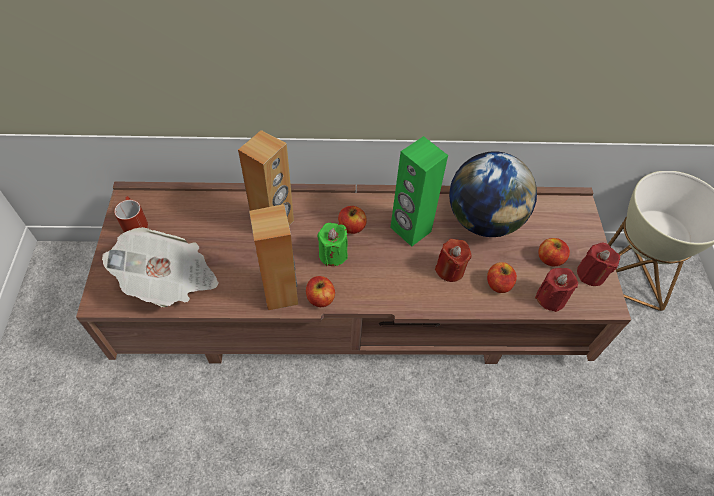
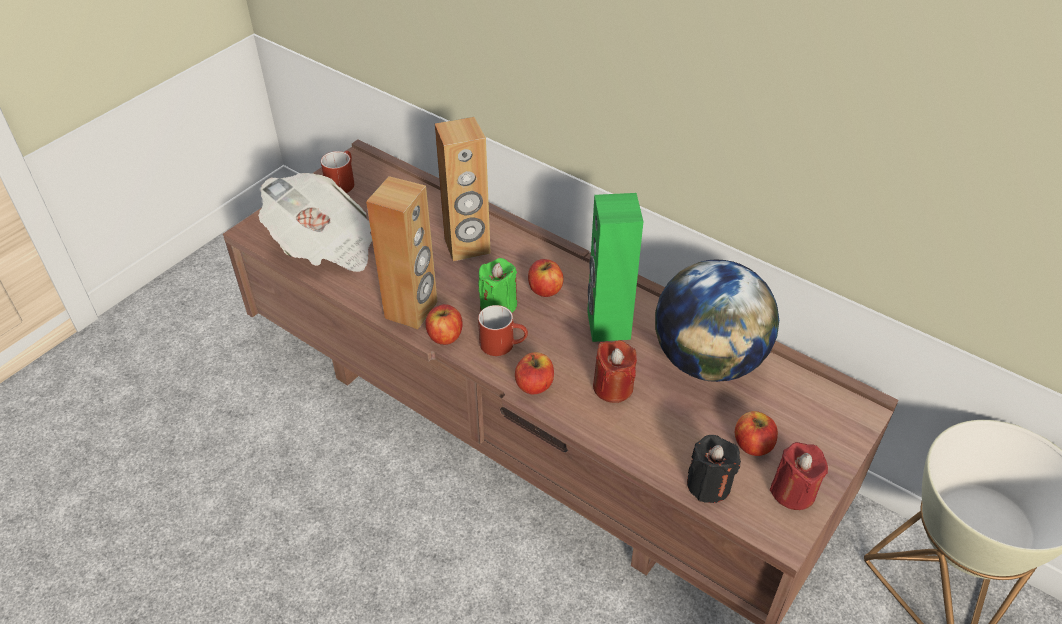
camera: 40 degrees right, 10 degrees down
apple [487,262,517,293] -> apple moved to [515,352,554,394]
red candle [535,268,578,312] -> black candle [687,435,741,503]
none -> red mug [478,305,528,356]

